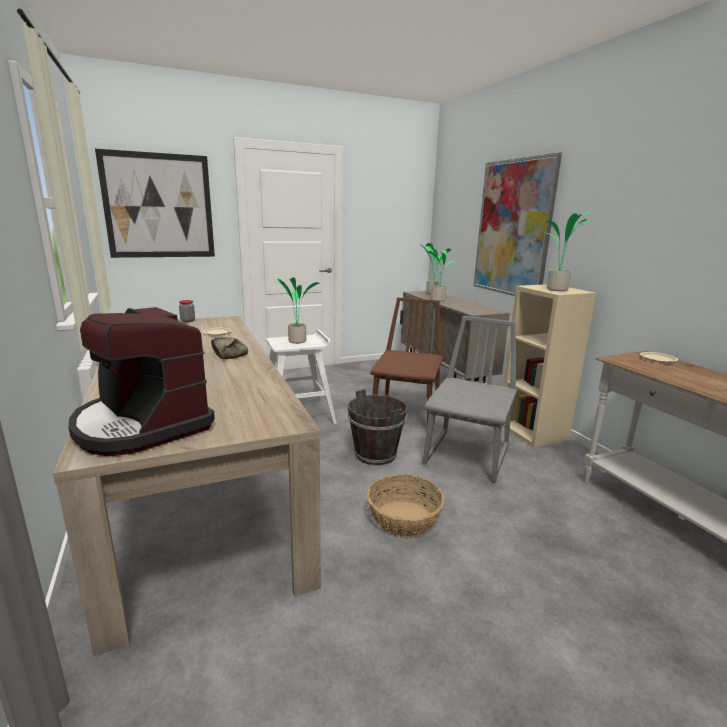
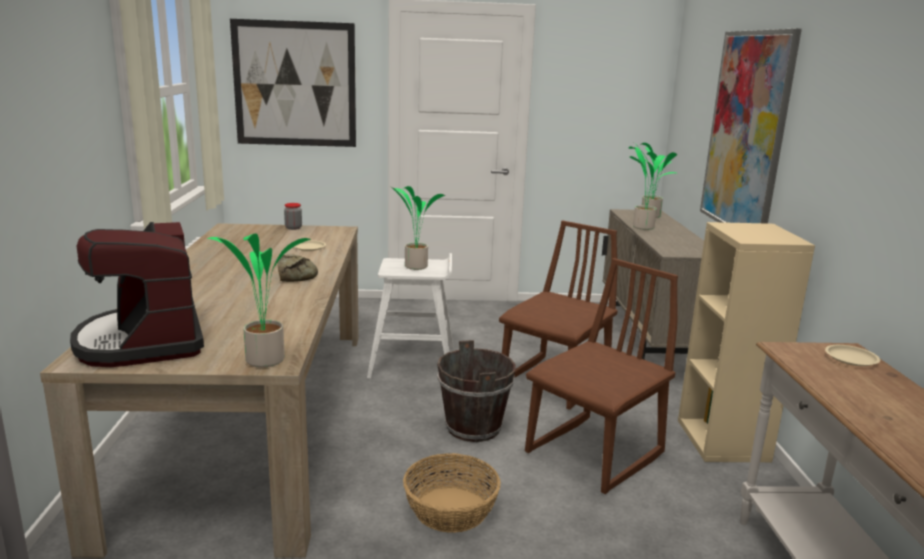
camera: 20 degrees right, 0 degrees up
grey chair [423,316,517,482] -> brown chair [525,258,678,494]
potted plant [544,211,590,291] -> potted plant moved to [207,234,311,368]

